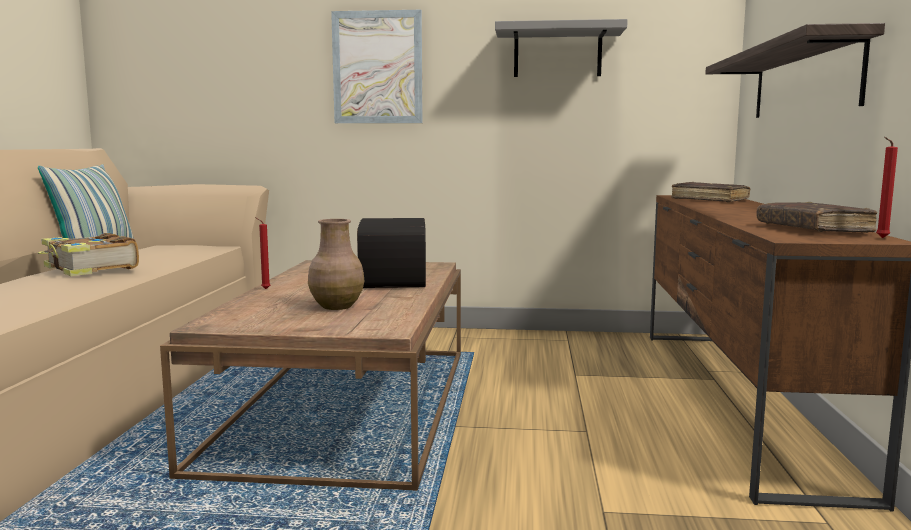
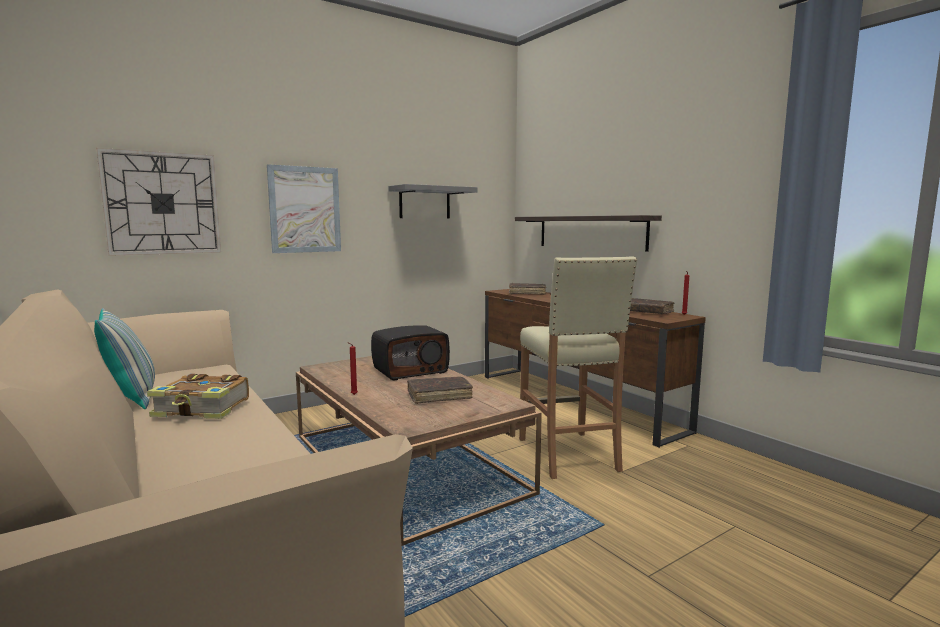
camera: 40 degrees left, 0 degrees up
brown vase [308,219,364,310] -> brown book [407,377,473,404]
radio [357,218,426,288] -> radio turned 105 degrees clockwise [371,325,450,380]
none -> wall clock [96,148,221,256]
none -> beige stool [519,256,637,479]

